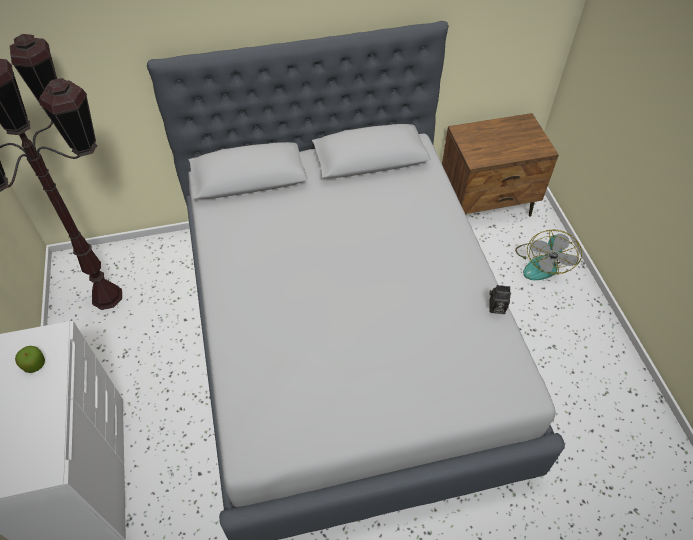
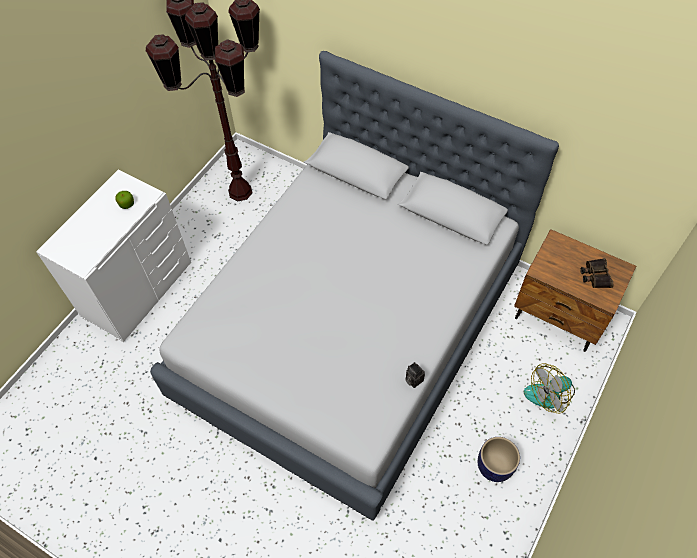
camera: 45 degrees right, 5 degrees up
none -> planter [478,437,520,482]
none -> binoculars [580,258,613,288]

